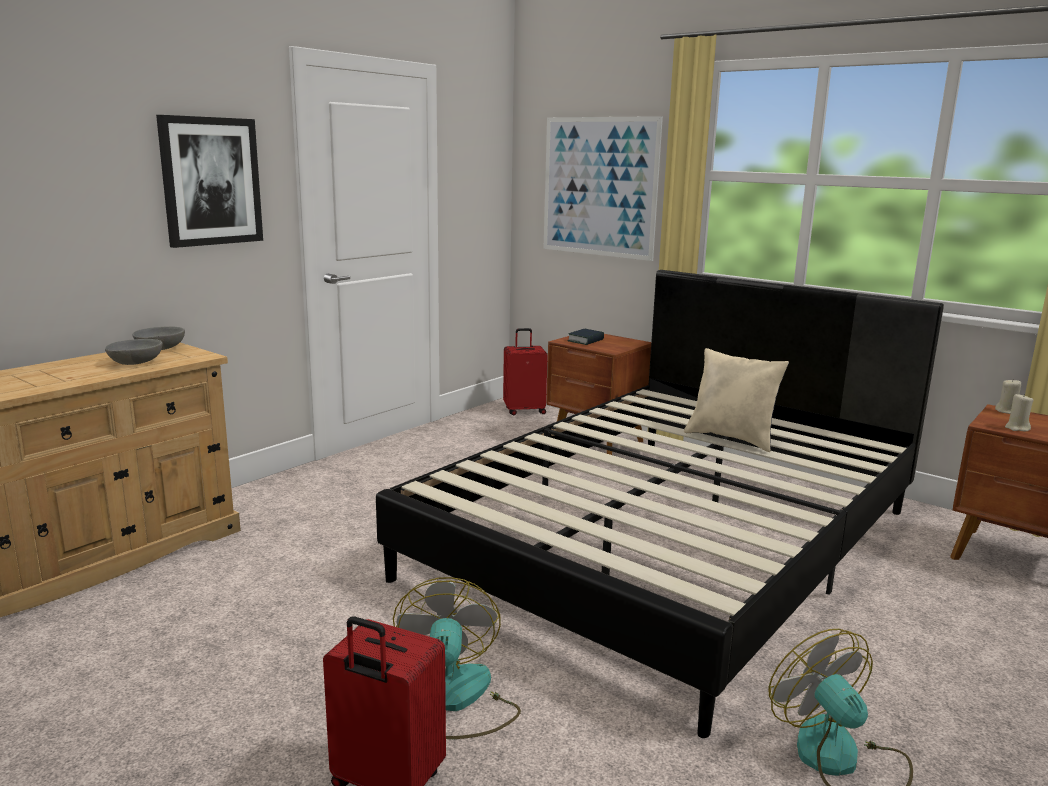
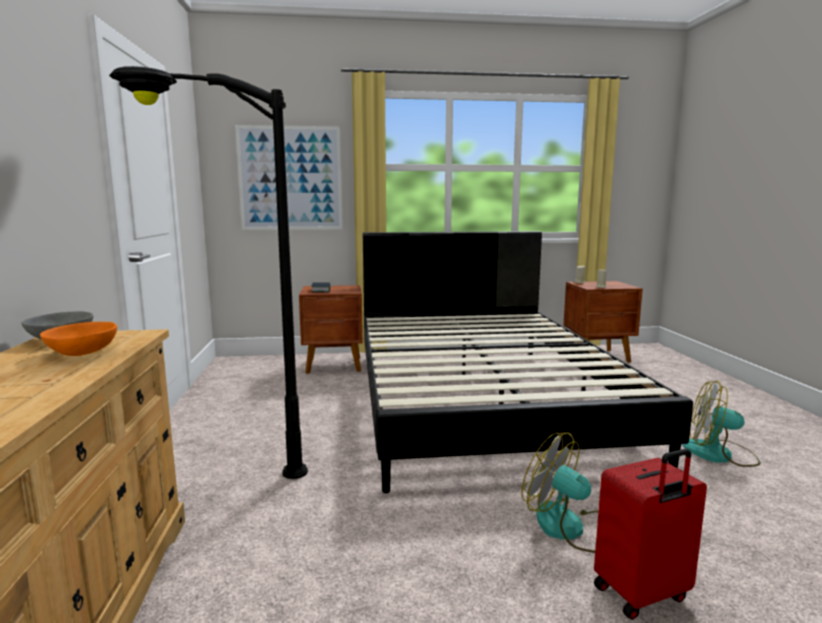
camera: 45 degrees left, 5 degrees down
grey bowl [105,339,163,365] -> orange bowl [40,322,117,356]
picture [156,115,263,248] -> none
red suitcase [503,328,548,415] -> none
beige pillow [684,348,789,452] -> none
none -> black floor lamp [109,66,308,479]

